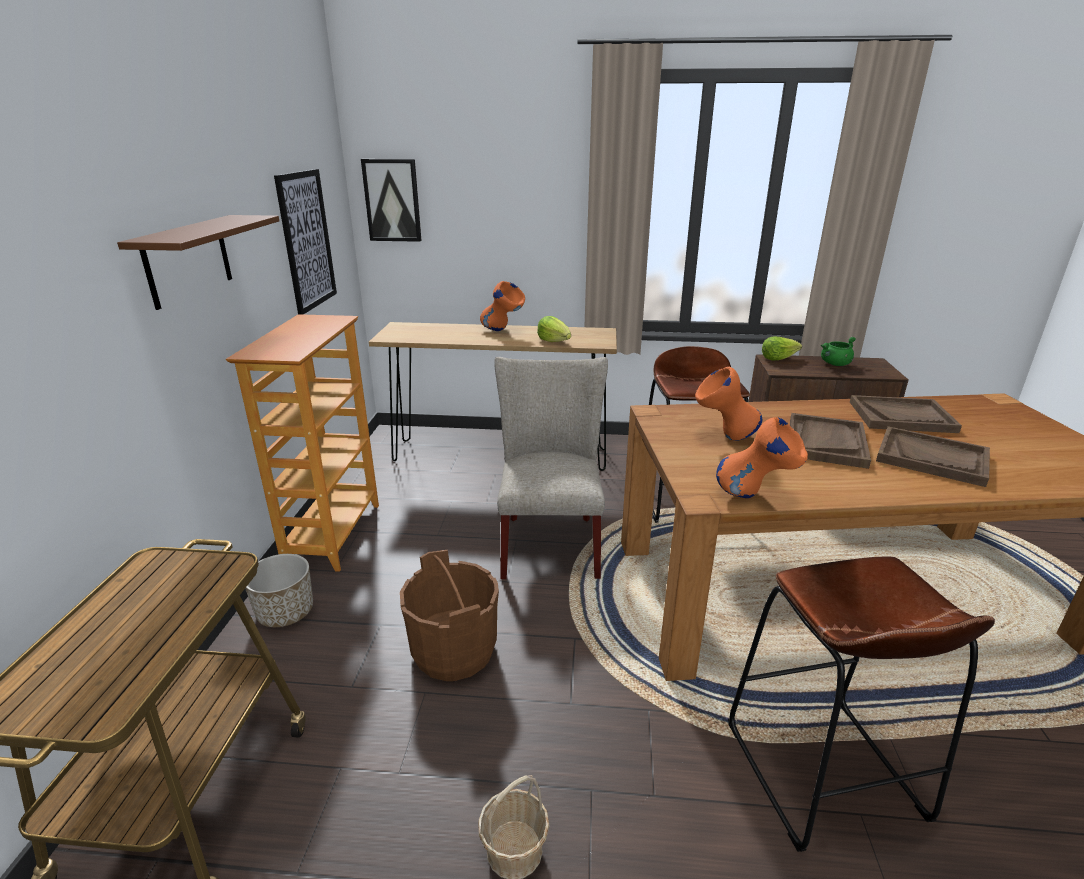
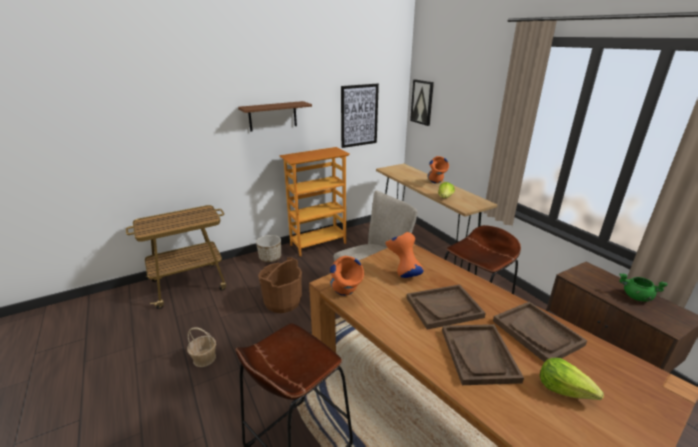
camera: 55 degrees right, 0 degrees up
lettuce [762,336,802,361] -> lettuce moved to [540,358,604,400]

